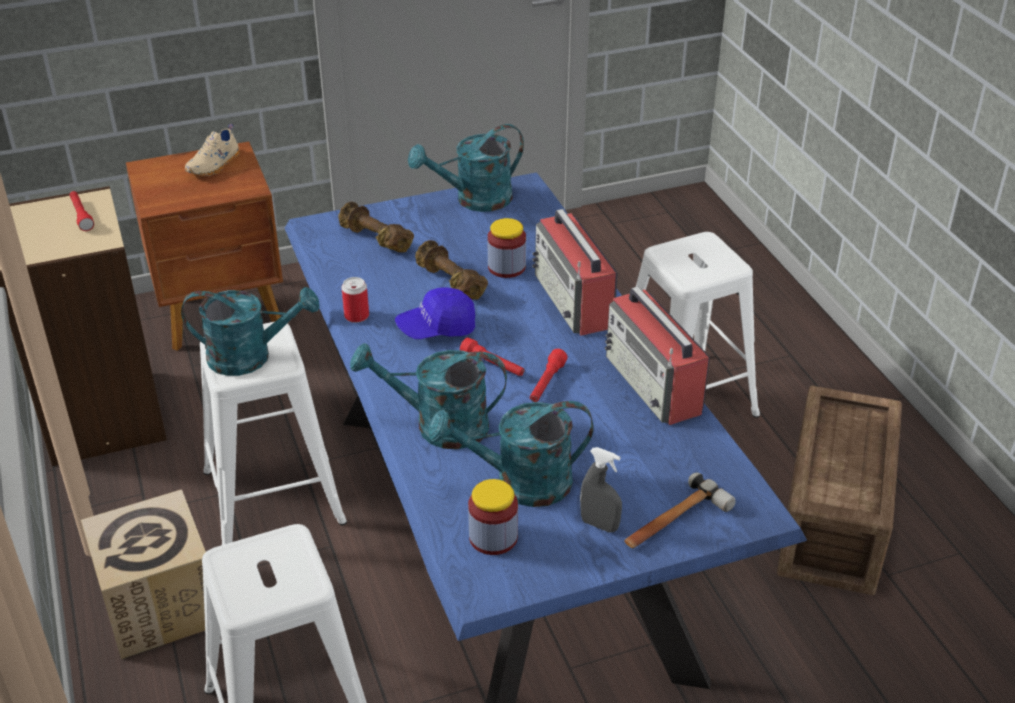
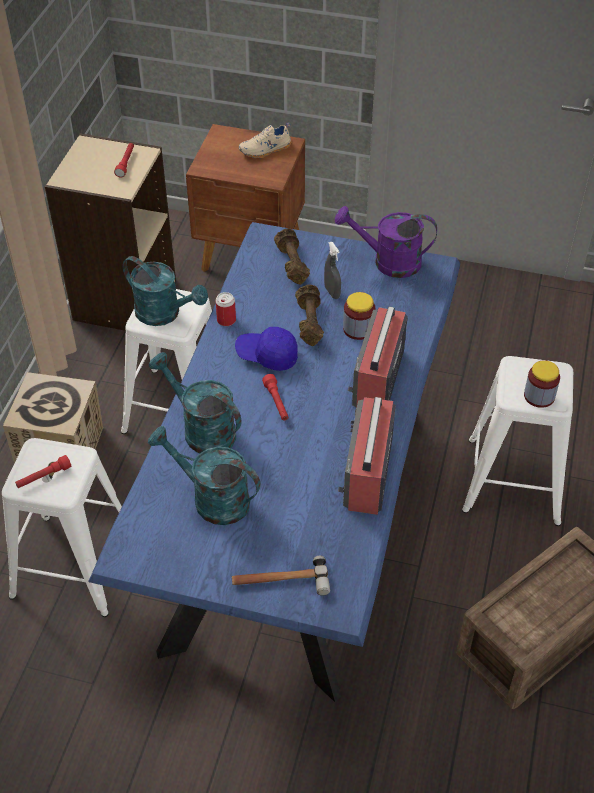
camera: 35 degrees right, 10 degrees up
turquoise watering can [408,124,524,212] -> purple watering can [335,206,437,278]
jar [468,479,518,555] -> jar moved to [524,360,560,408]
red flashlight [530,349,568,402] -> red flashlight moved to [15,455,71,488]
grey spray bottle [580,447,622,533] -> grey spray bottle moved to [324,242,341,299]

